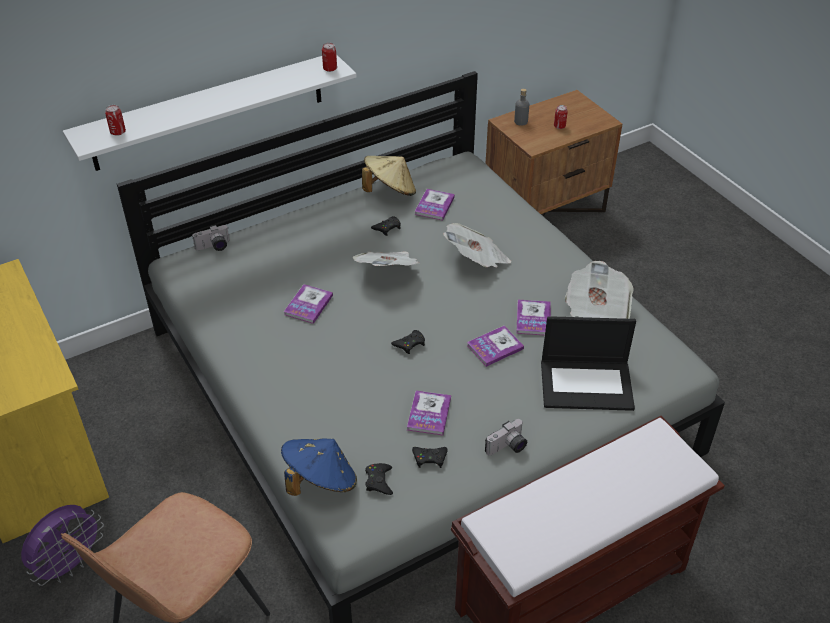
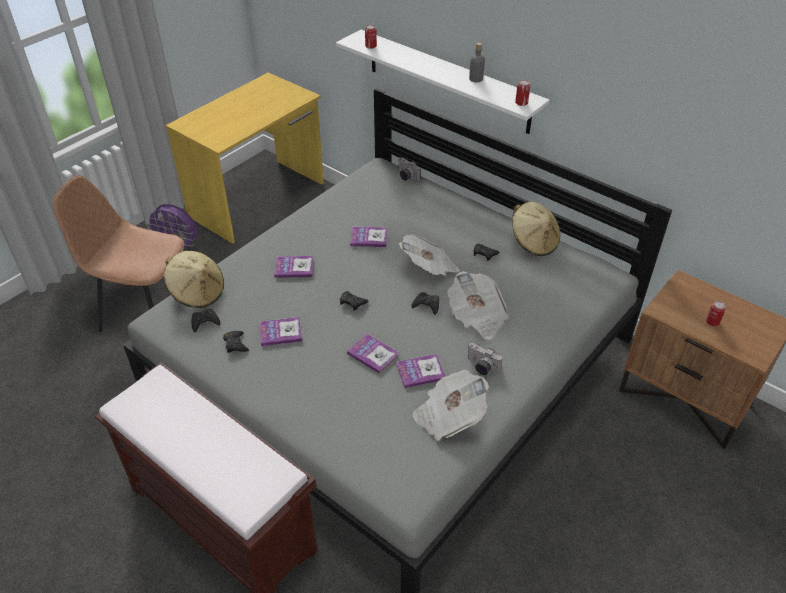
camera: 70 degrees right, 0 degrees up
blue hat [281,439,357,496] -> beige hat [164,251,224,308]
book [415,189,455,221] -> book moved to [274,256,314,278]
camera [485,419,527,455] -> camera moved to [468,343,503,375]
grey bottle [514,89,529,126] -> grey bottle moved to [469,43,485,82]
laptop [541,316,636,411] -> none
none -> black game controller [411,292,439,315]

